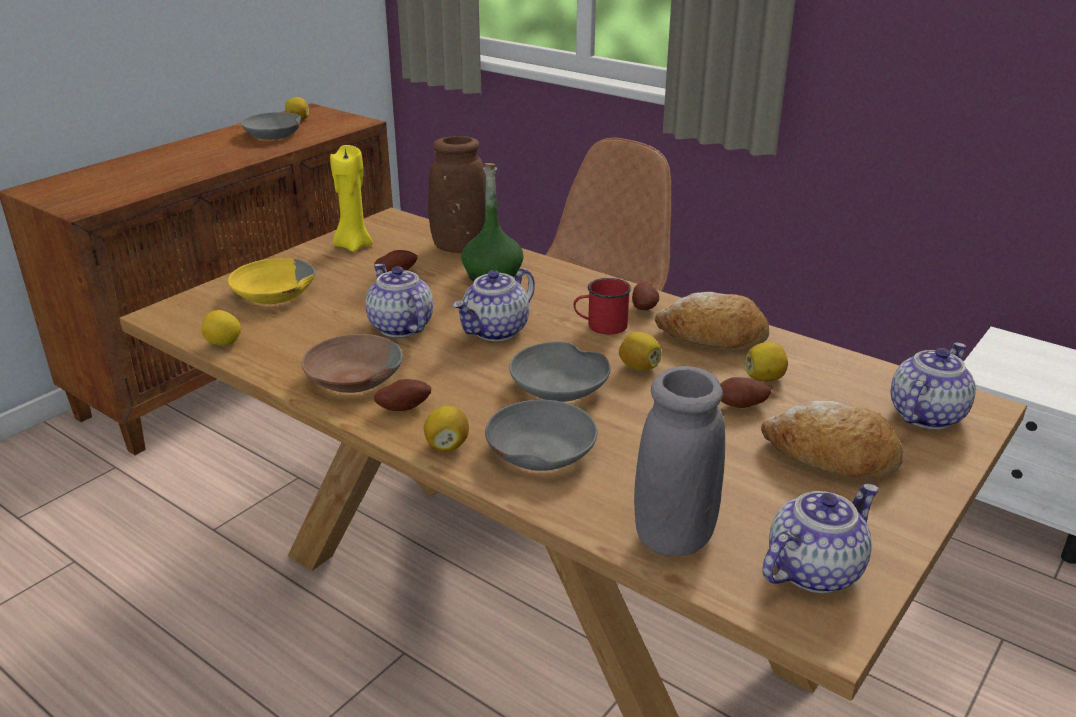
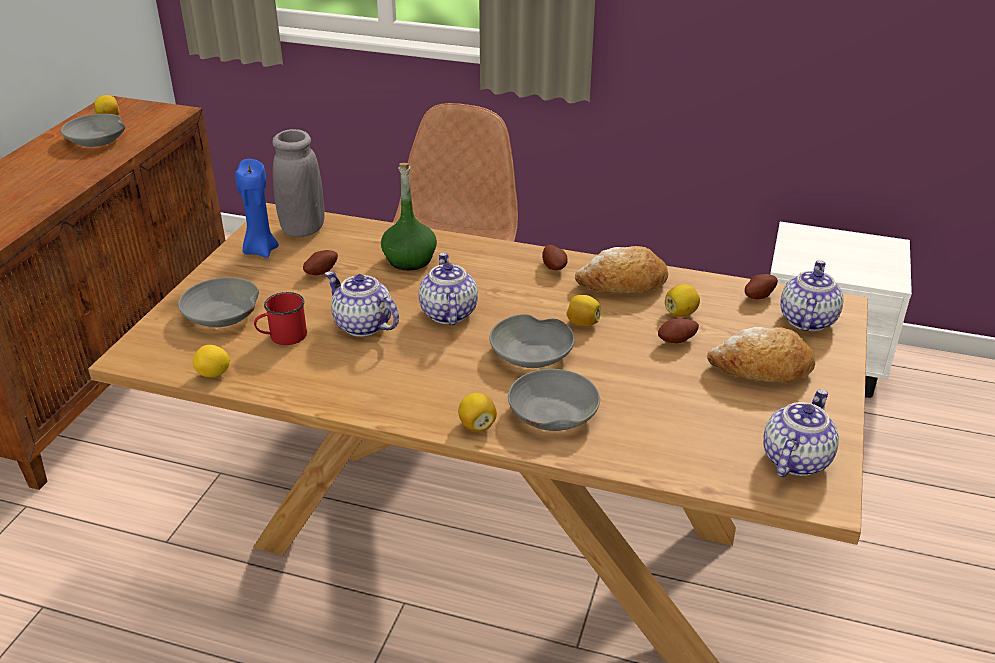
camera: 20 degrees left, 5 degrees up
yellow bowl [228,258,315,304] -> grey bowl [178,277,259,327]
brown bowl [301,334,403,393] -> none
yellow candle [330,145,373,252] -> blue candle [235,159,279,258]
potato [374,379,431,411] -> potato moved to [745,274,778,300]
brown vase [428,136,486,253] -> none
teapot [452,268,535,341] -> teapot turned 150 degrees clockwise [419,253,478,325]
red mug [573,278,631,334] -> red mug moved to [254,292,307,345]
grey vase [634,366,725,556] -> grey vase moved to [272,129,325,237]

